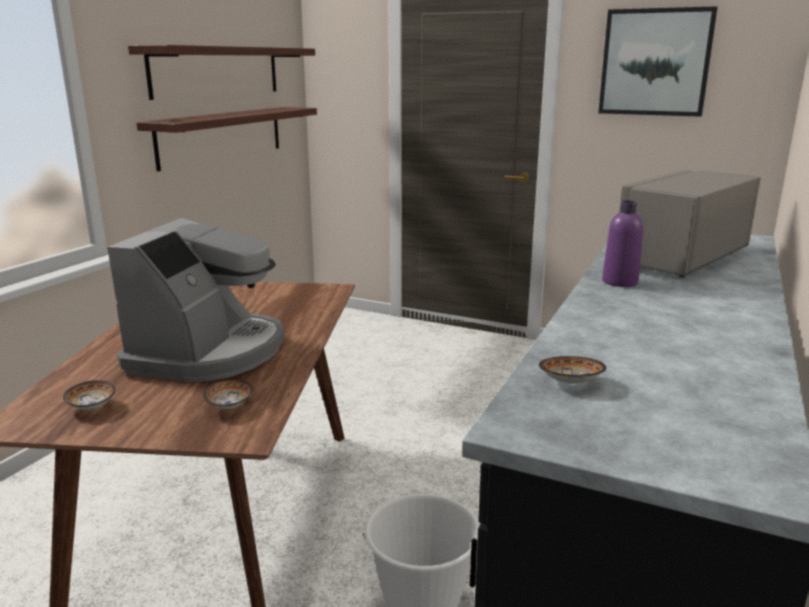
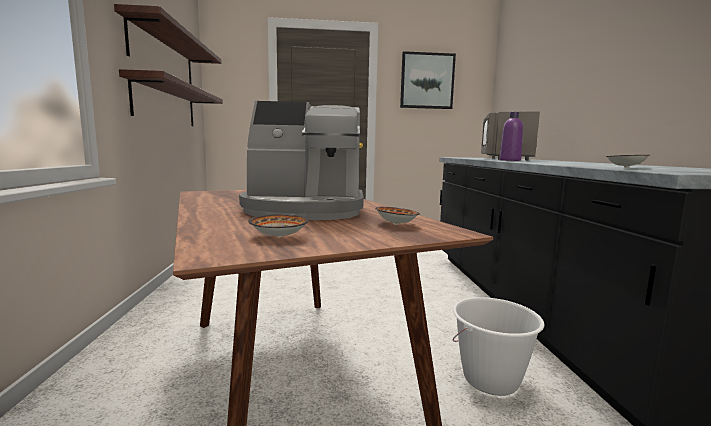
camera: 30 degrees left, 10 degrees down
coffee machine [107,218,285,382] -> coffee machine turned 105 degrees clockwise [239,101,364,220]

